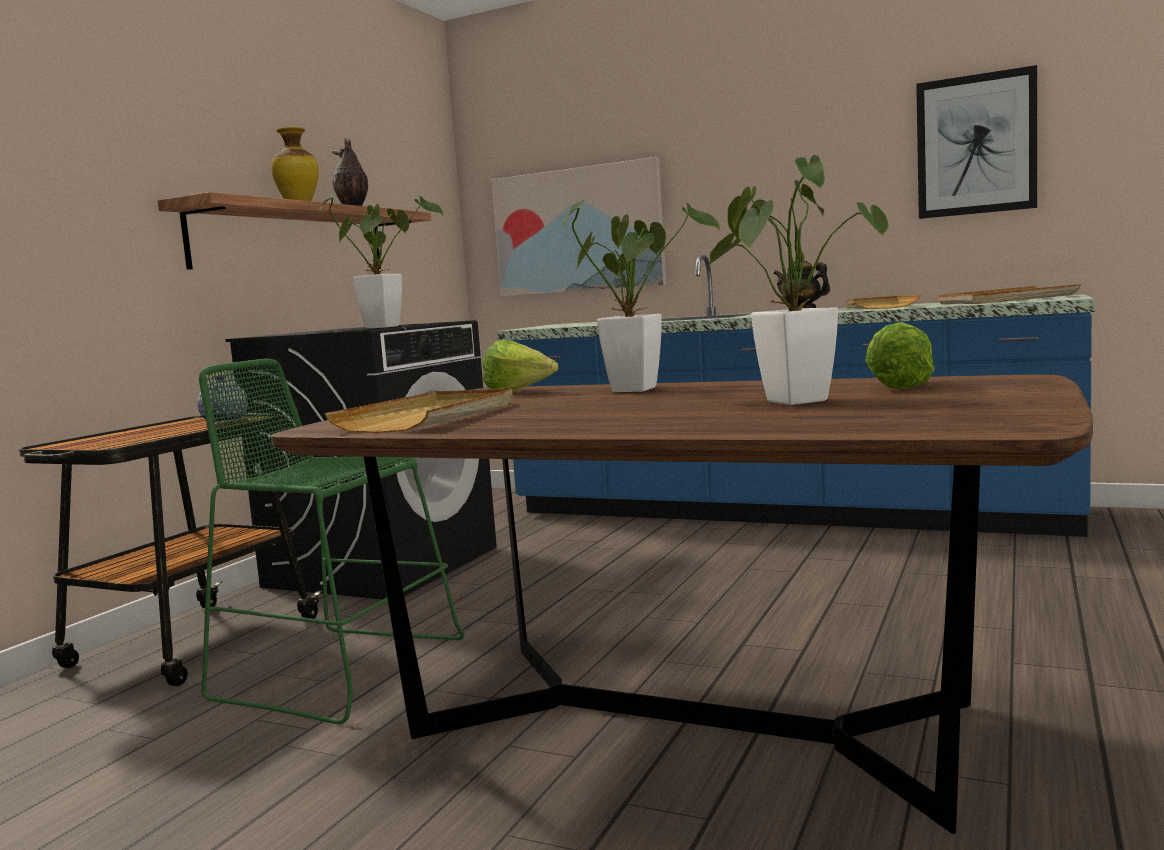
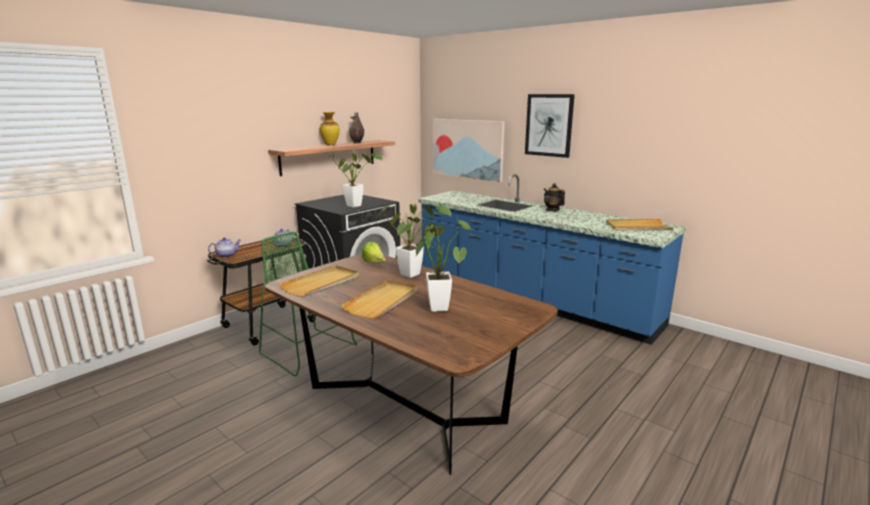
camera: 15 degrees right, 10 degrees up
beige tray [846,295,920,309] -> beige tray moved to [342,280,418,319]
lettuce [865,322,935,389] -> none
picture [916,65,1037,219] -> picture moved to [525,94,575,158]
none -> teapot [208,237,241,258]

